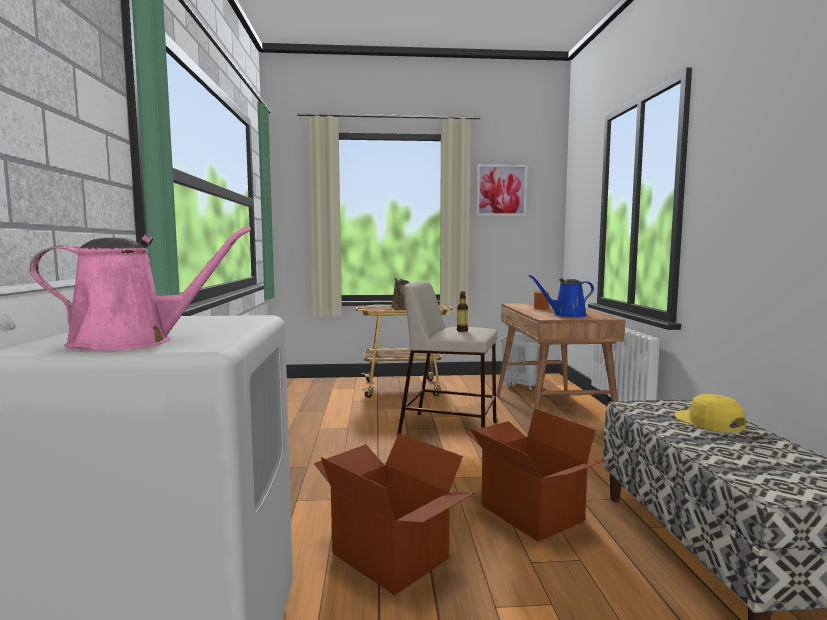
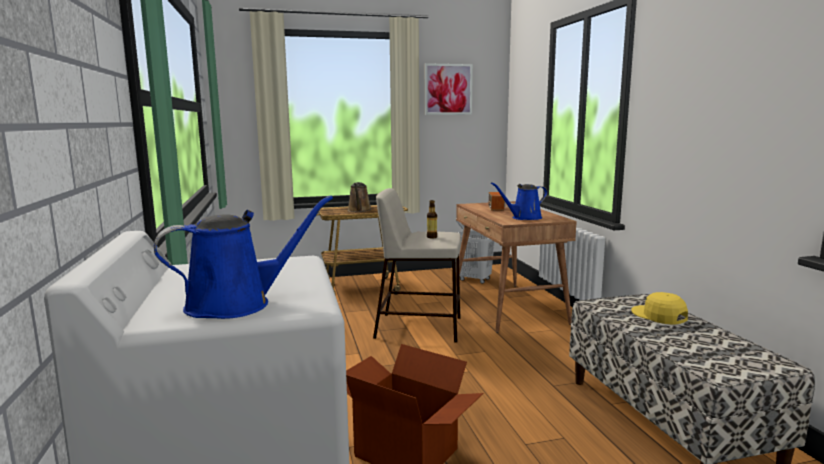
camera: 10 degrees left, 5 degrees up
pink watering can [30,226,251,351] -> blue watering can [154,195,333,319]
cardboard box [467,408,611,542] -> none

